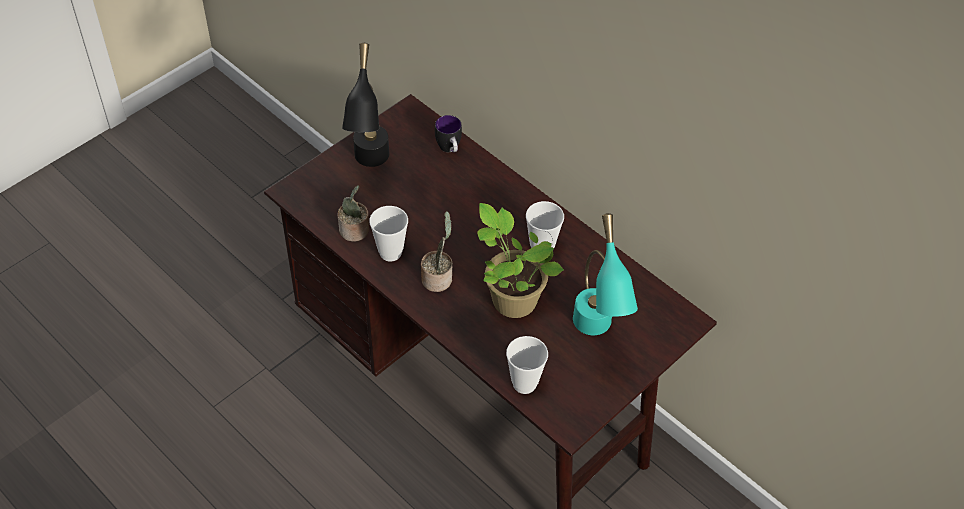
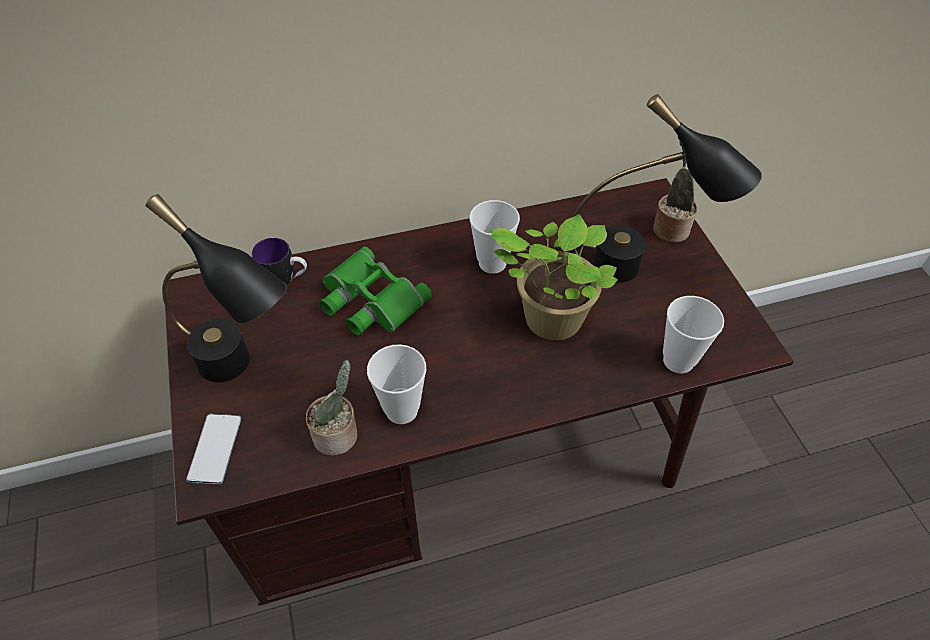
camera: 60 degrees left, 0 degrees up
potted plant [421,211,453,292] -> potted plant moved to [653,136,697,243]
turquoise table lamp [573,213,638,335] -> black table lamp [573,94,762,282]
none -> phone [186,414,241,485]
none -> green binoculars [319,247,432,336]

